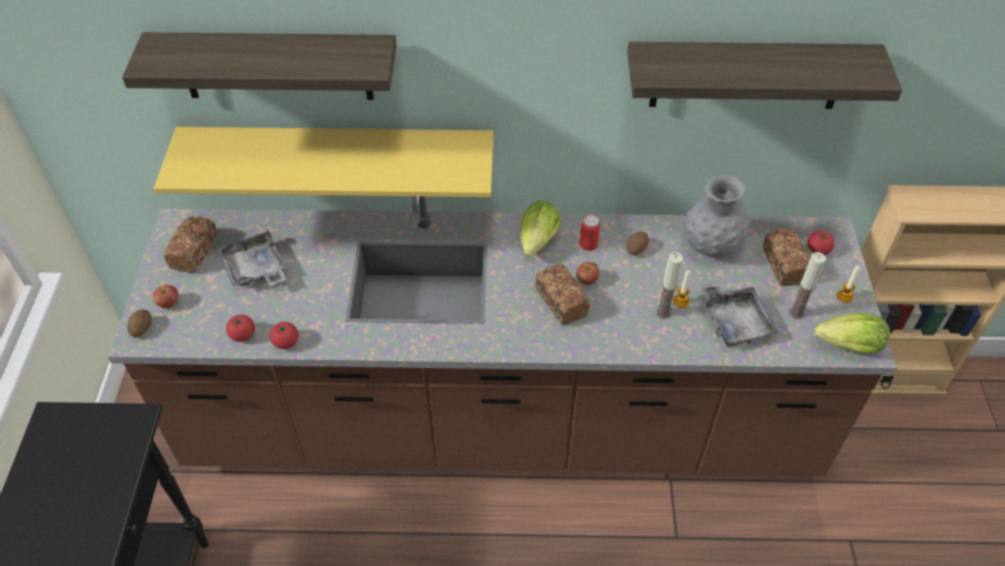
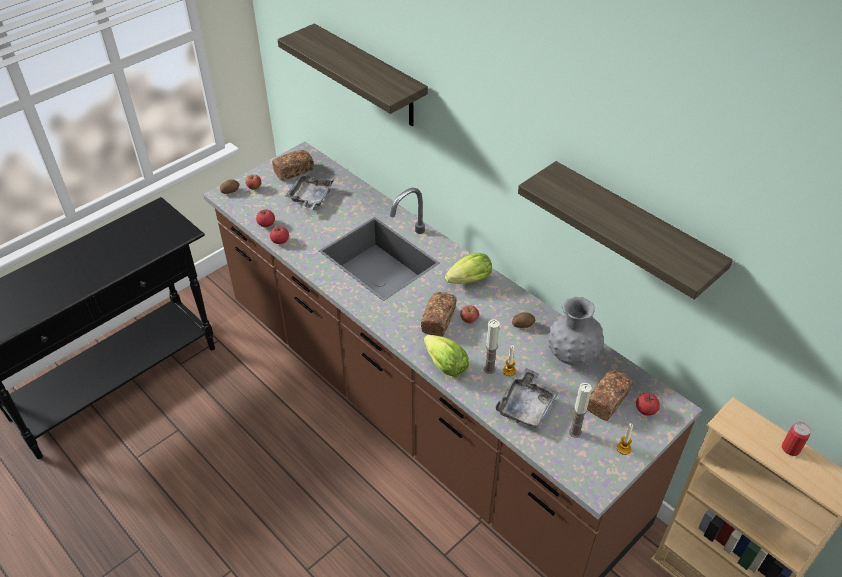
camera: 45 degrees right, 5 degrees down
yellow shelf [154,127,493,197] -> none
can [580,215,600,251] -> can moved to [782,422,811,456]
lettuce [815,313,890,354] -> lettuce moved to [424,335,469,377]

